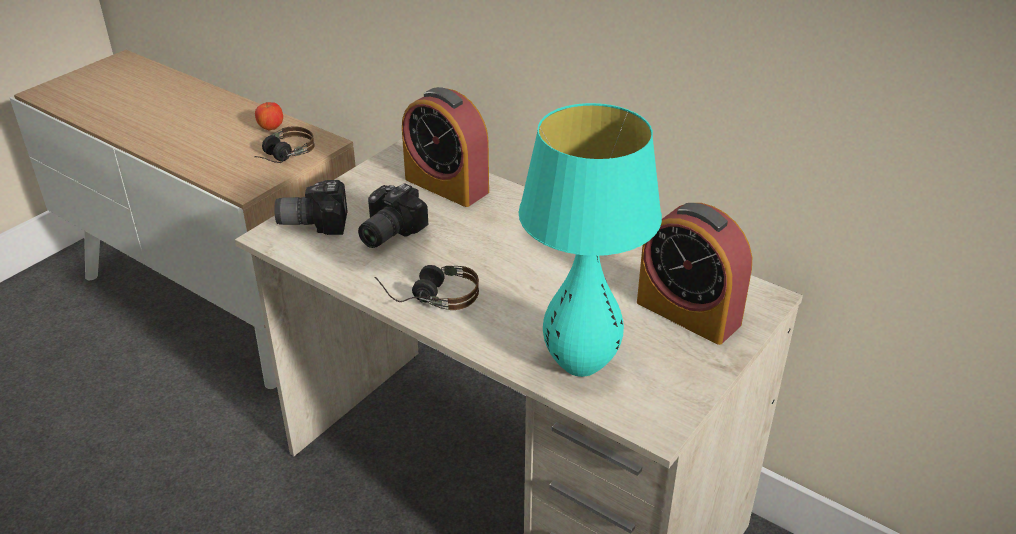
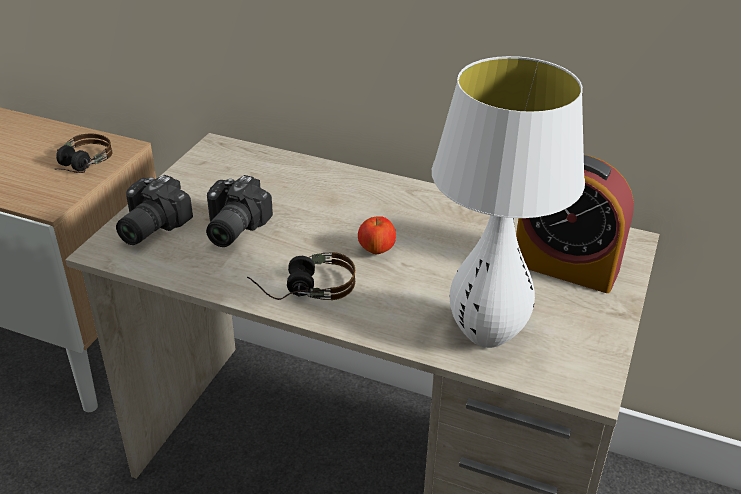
camera: 15 degrees left, 0 degrees up
apple [255,102,283,130] -> apple moved to [358,216,396,254]
camera [274,180,347,235] -> camera turned 45 degrees counterclockwise [116,175,193,245]
alarm clock [402,87,489,207] -> none
turquoise table lamp [518,103,662,377] -> white table lamp [432,56,585,348]

